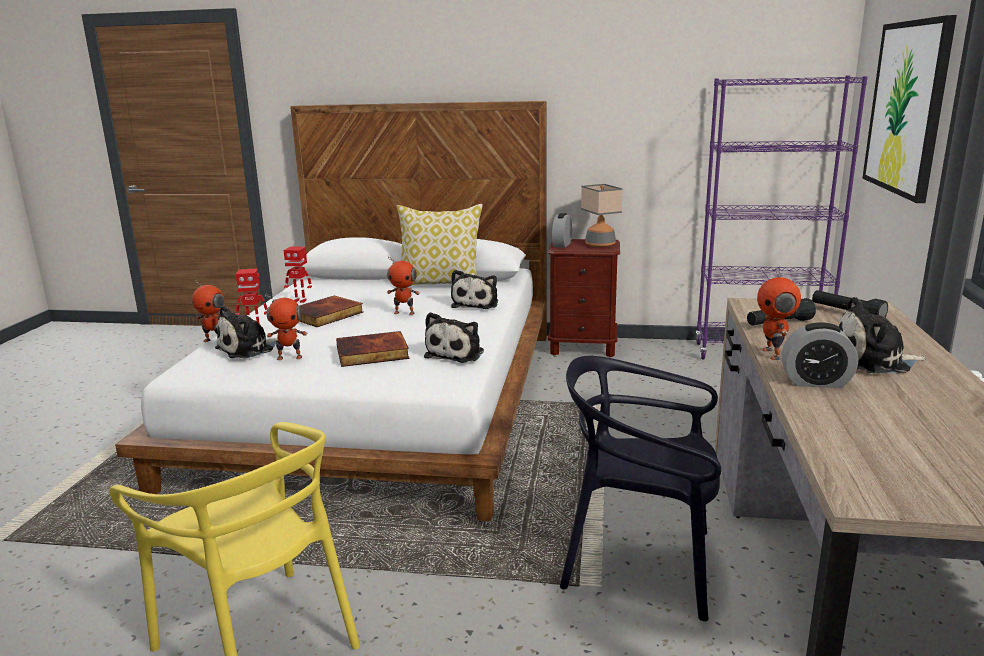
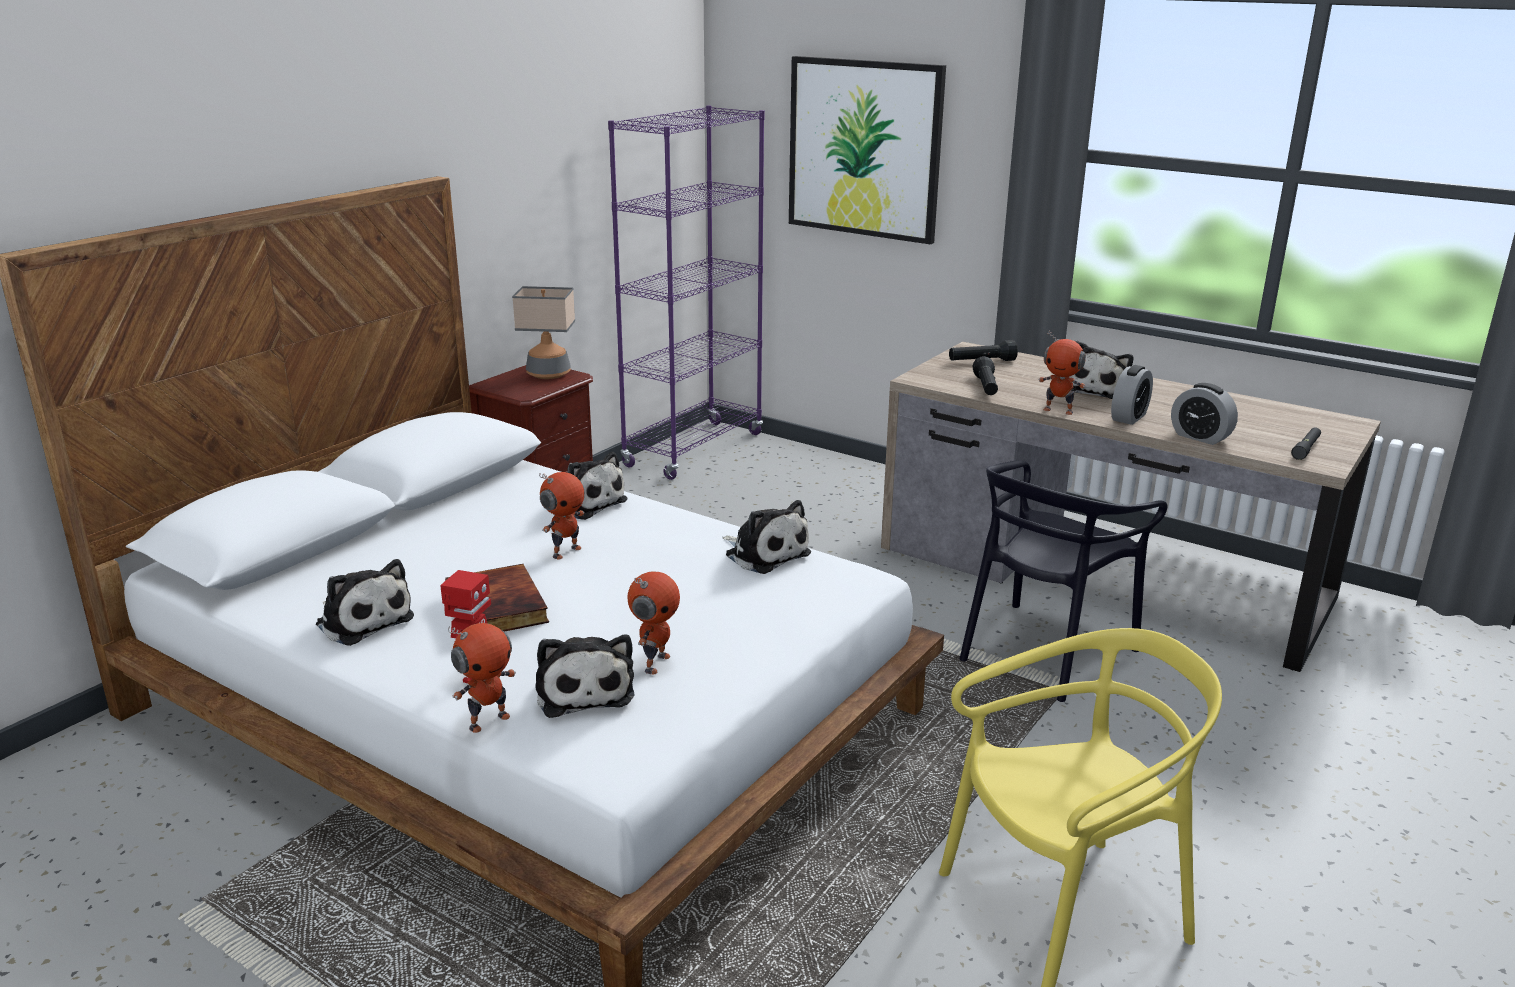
camera: 65 degrees left, 5 degrees up
toy robot [283,246,312,303] -> plush toy [316,559,414,646]
book [336,331,409,367] -> none
pillow [396,204,483,288] -> none
alarm clock [552,213,572,248] -> alarm clock moved to [1171,383,1238,445]
none -> black flashlight [1291,427,1321,460]

